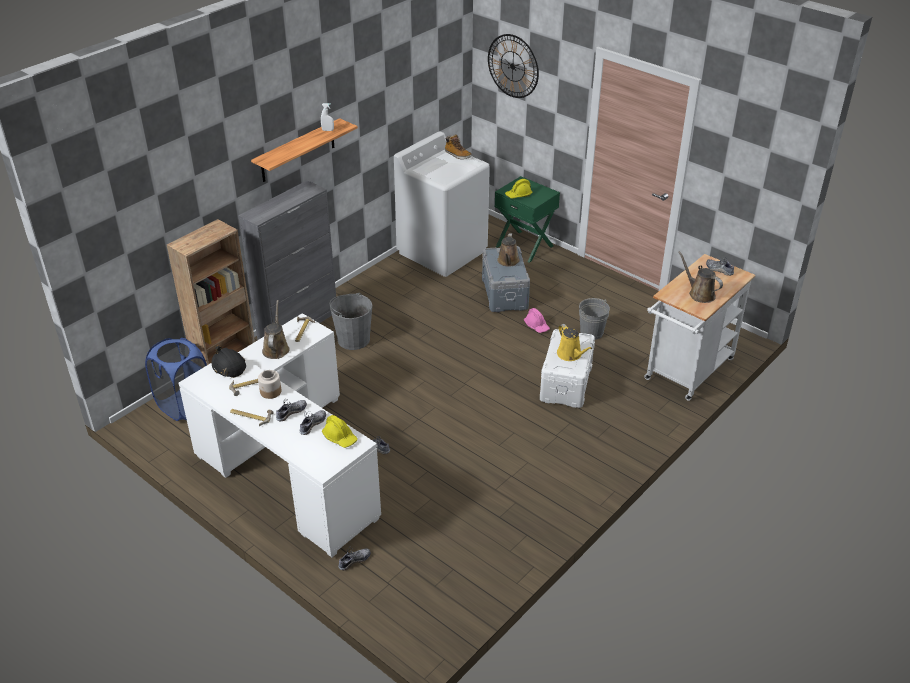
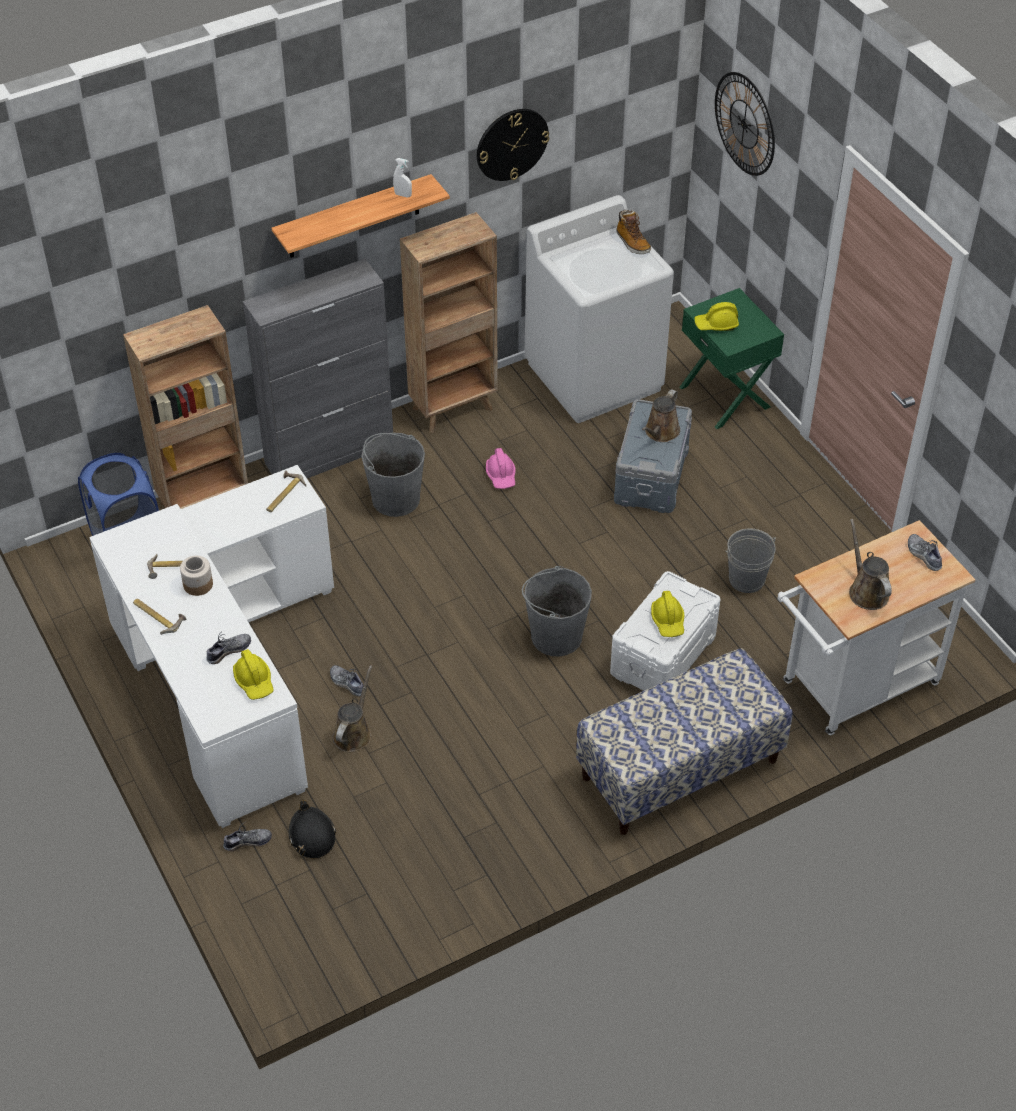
camera: 20 degrees right, 10 degrees up
black hard hat [212,346,246,378] -> black hard hat moved to [289,800,336,858]
brown watering can [262,300,290,359] -> brown watering can moved to [332,665,372,752]
shoe [276,398,307,421] -> none
pink hard hat [524,308,550,333] -> pink hard hat moved to [486,448,516,489]
yellow watering can [557,324,592,361] -> yellow hard hat [651,591,684,637]
none -> brown bookcase [400,212,498,433]
none -> wall clock [477,109,549,181]
none -> grey bucket [522,566,592,657]
none -> bench [576,648,793,835]

